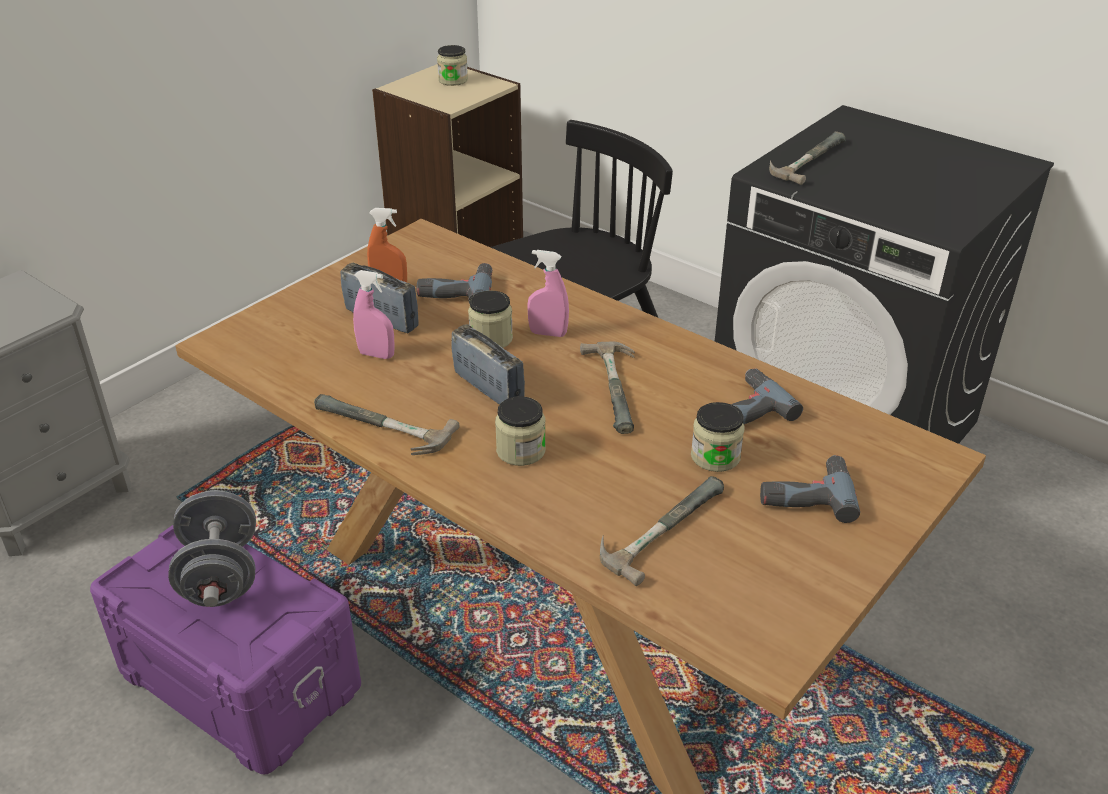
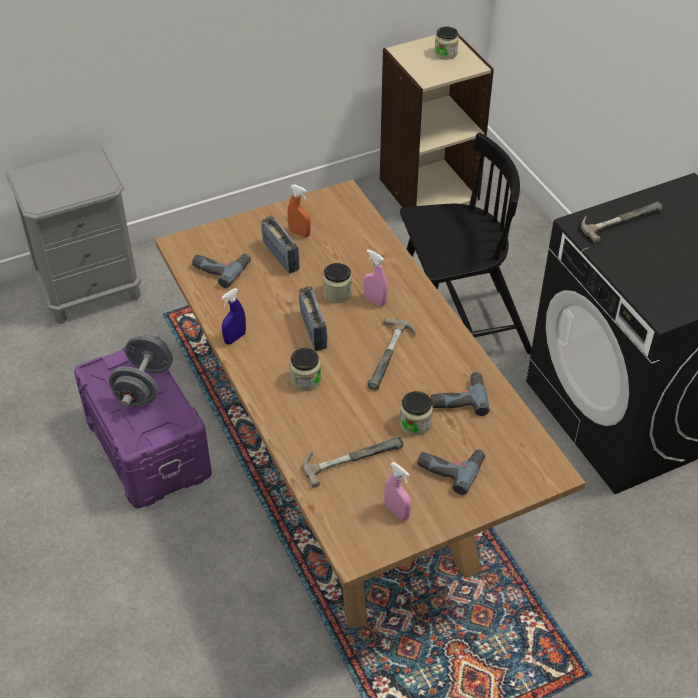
camera: 25 degrees right, 10 degrees up
hammer [314,394,460,455] -> blue spray bottle [221,288,246,345]
pink spray bottle [353,270,394,359] -> pink spray bottle moved to [384,462,411,520]
power drill [416,263,492,304] -> power drill moved to [192,254,251,288]

